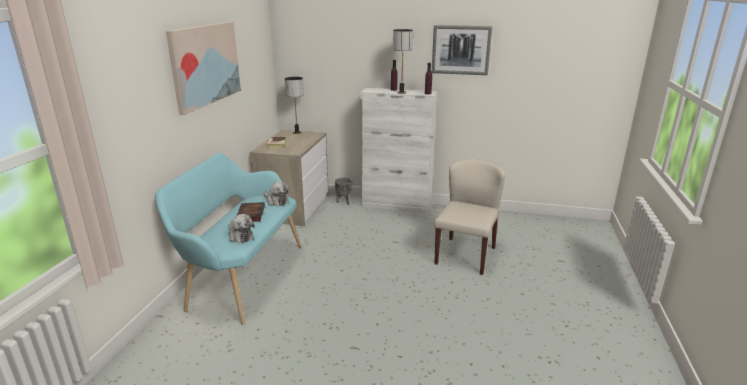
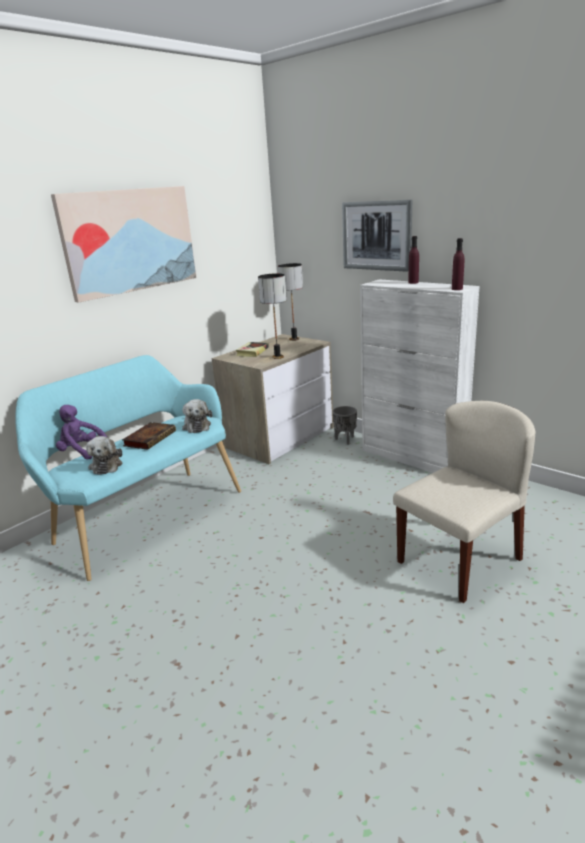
camera: 30 degrees right, 0 degrees up
table lamp [393,29,413,94] -> table lamp moved to [258,273,287,359]
picture [432,25,492,75] -> picture moved to [342,200,412,272]
none -> purple plush toy [56,405,107,460]

